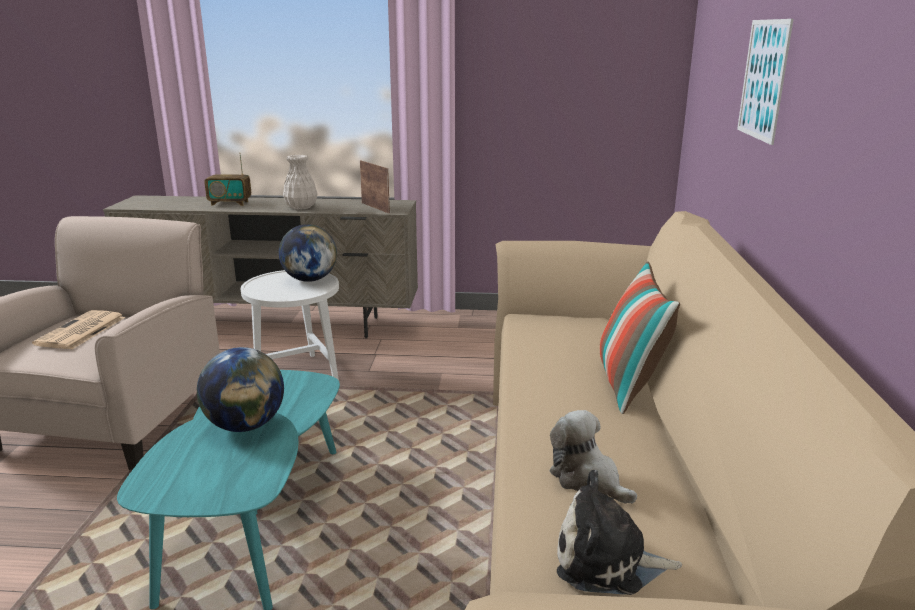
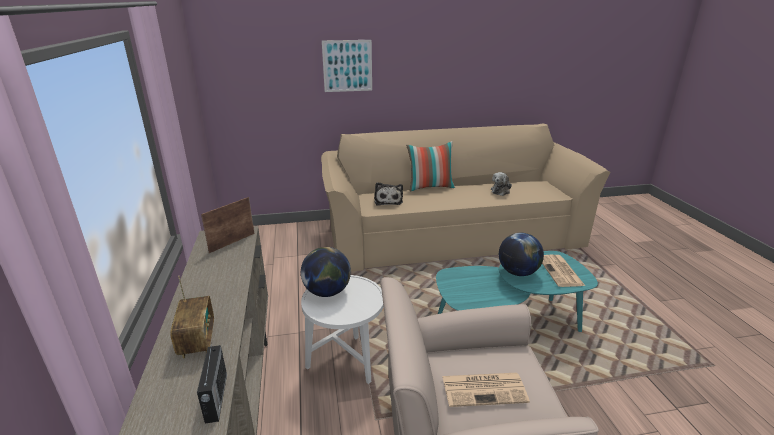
camera: 105 degrees left, 5 degrees up
white vase [283,155,318,209] -> none
plush toy [557,470,682,595] -> plush toy moved to [374,182,403,206]
none -> radio [197,342,227,424]
none -> newspaper [542,255,585,287]

